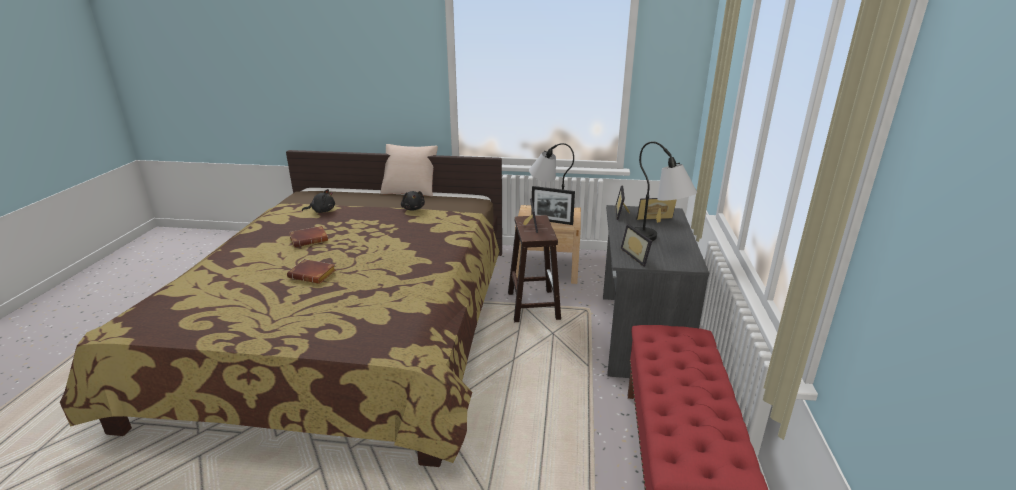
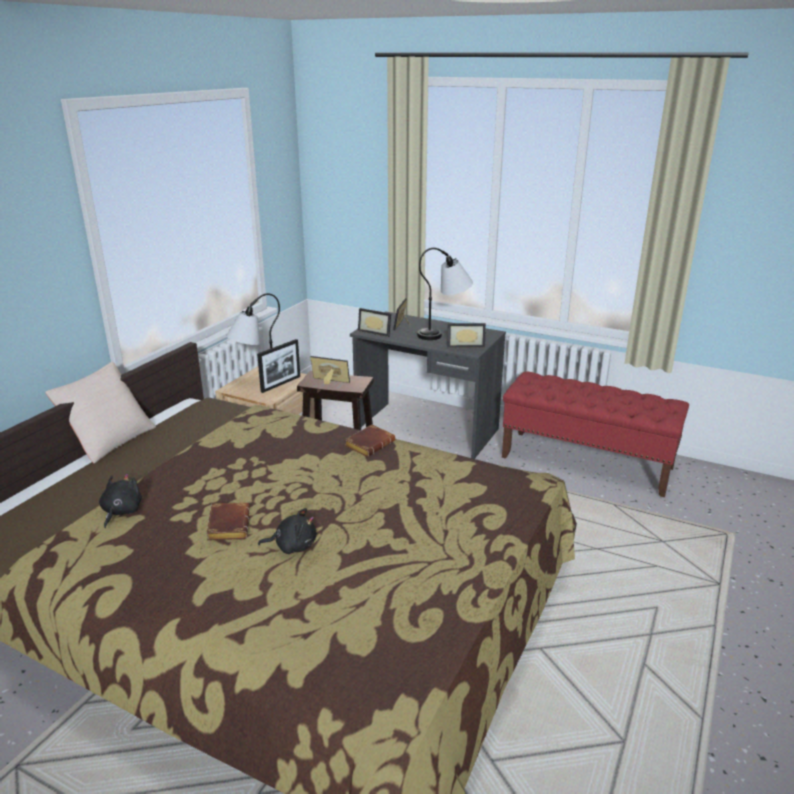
camera: 70 degrees left, 0 degrees up
brown book [287,259,336,284] -> brown book moved to [344,425,395,457]
black plush toy [401,191,425,211] -> black plush toy moved to [258,508,317,554]

